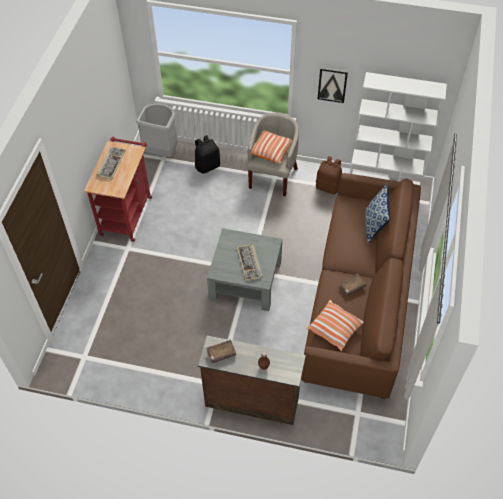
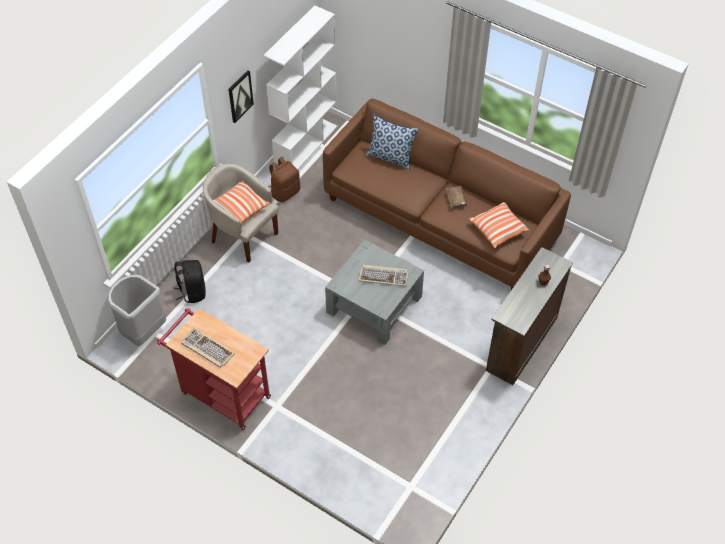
camera: 70 degrees left, 0 degrees up
brown book [206,339,236,363] -> none

